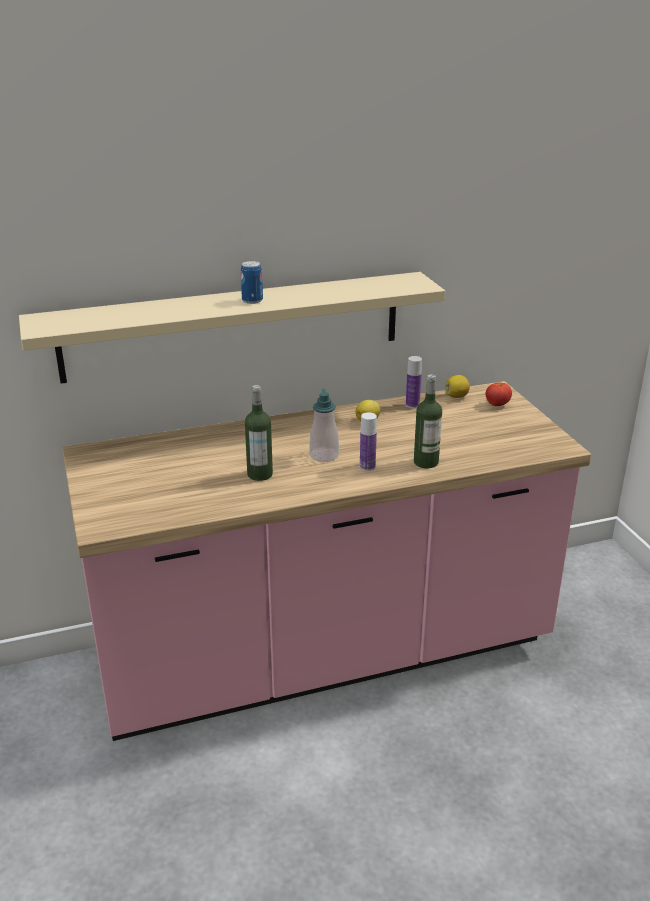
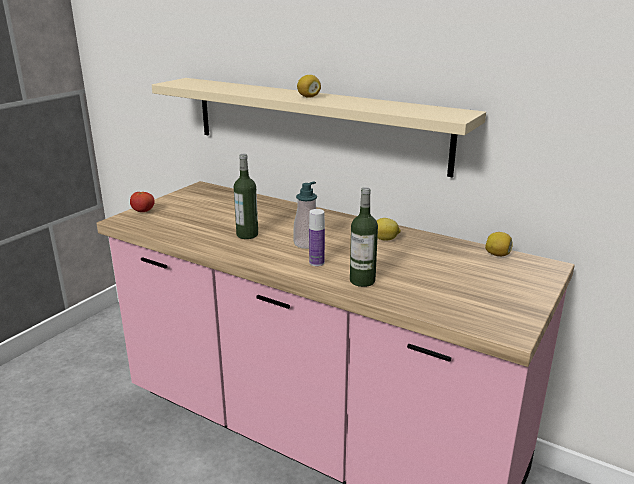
camera: 50 degrees right, 5 degrees down
can [241,261,263,304] -> lemon [297,75,321,98]
bottle [406,356,422,408] -> none
tomato [486,383,512,406] -> tomato moved to [130,192,155,212]

